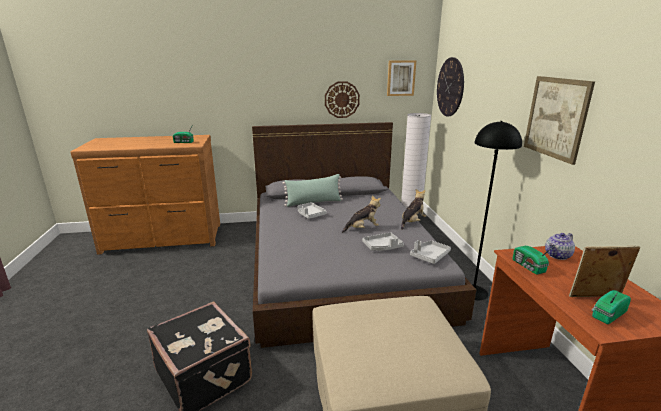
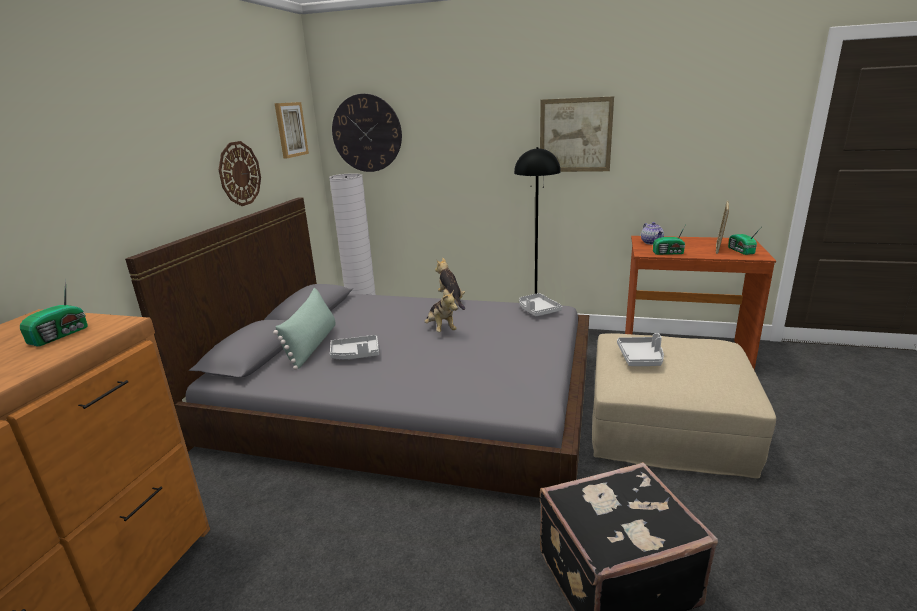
camera: 65 degrees left, 0 degrees up
plush toy [342,195,381,233] -> plush toy turned 150 degrees clockwise [424,289,458,332]
grey tray [362,232,404,251] -> grey tray moved to [617,333,664,366]

